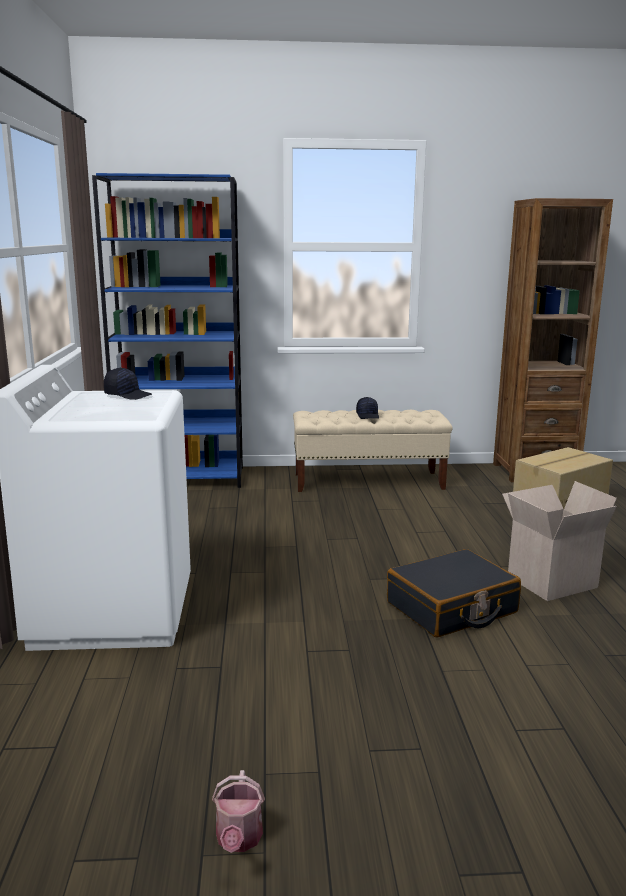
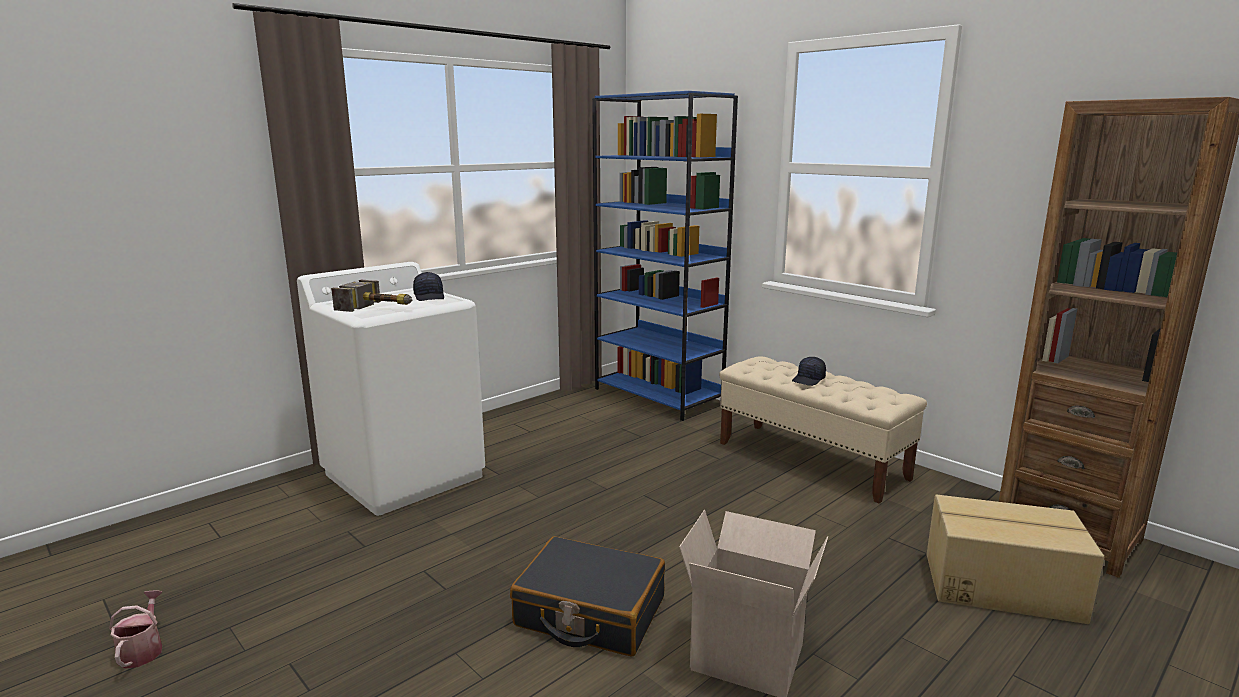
camera: 50 degrees right, 0 degrees up
watering can [212,770,265,853] -> watering can turned 120 degrees clockwise [109,590,162,669]
none -> hammer [331,280,412,312]

